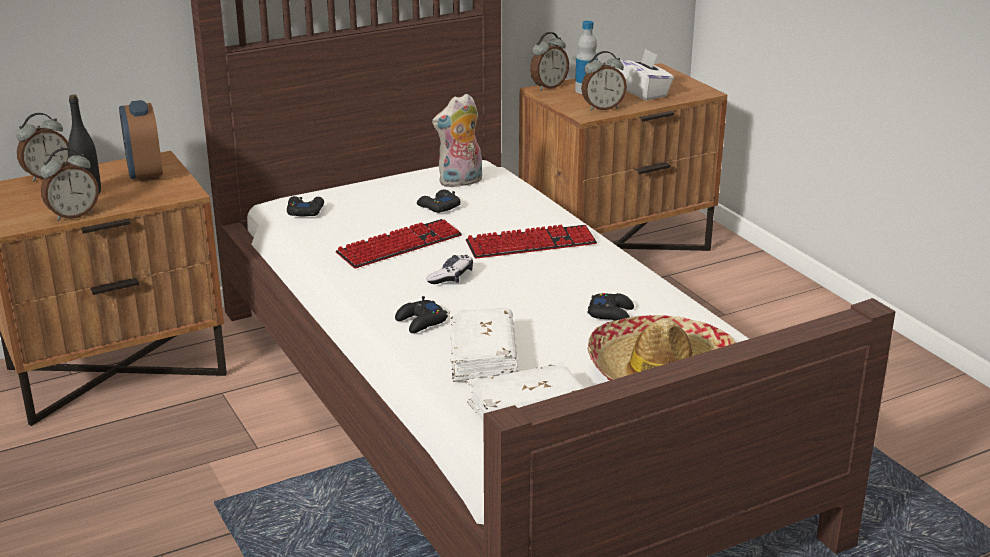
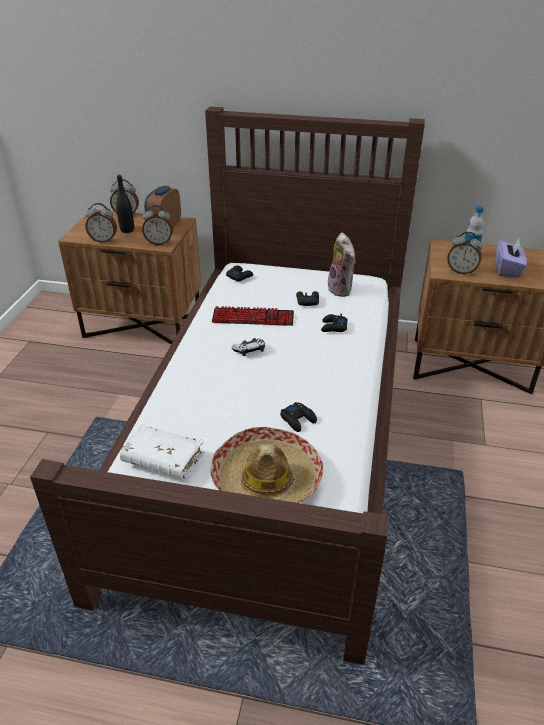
camera: 40 degrees right, 10 degrees up
black game controller [395,296,448,333] -> black game controller moved to [321,314,348,332]
plush toy [432,93,482,188] -> plush toy turned 120 degrees counterclockwise [326,233,356,297]
white book [449,308,518,382] -> none
keyboard [466,225,597,259] -> none
alarm clock [530,32,569,90] -> alarm clock moved to [142,205,173,245]
white tissue box [618,48,674,100] -> purple tissue box [496,239,527,278]

